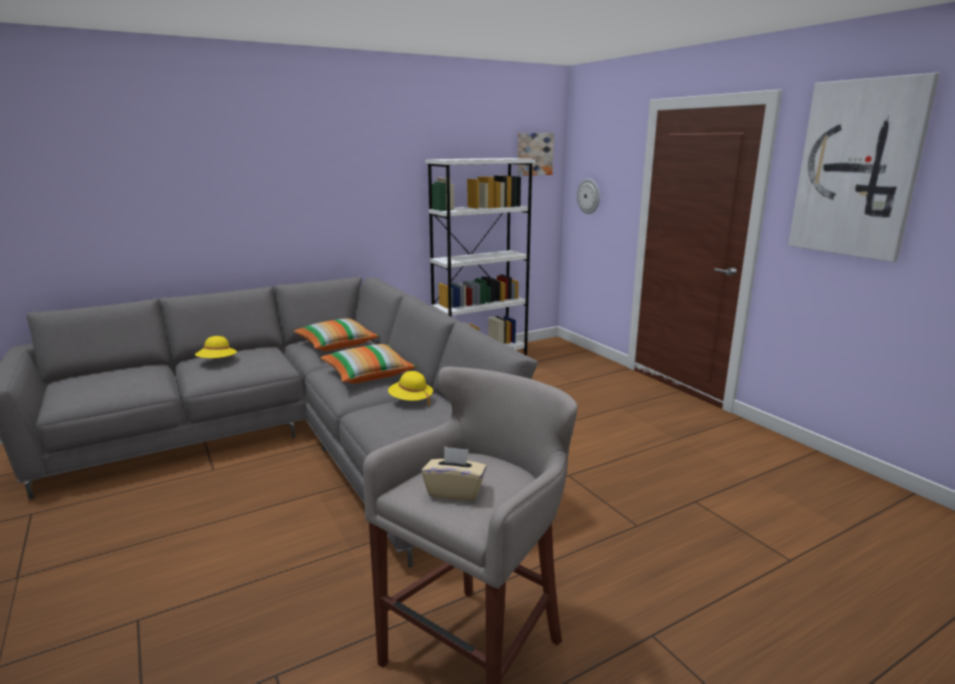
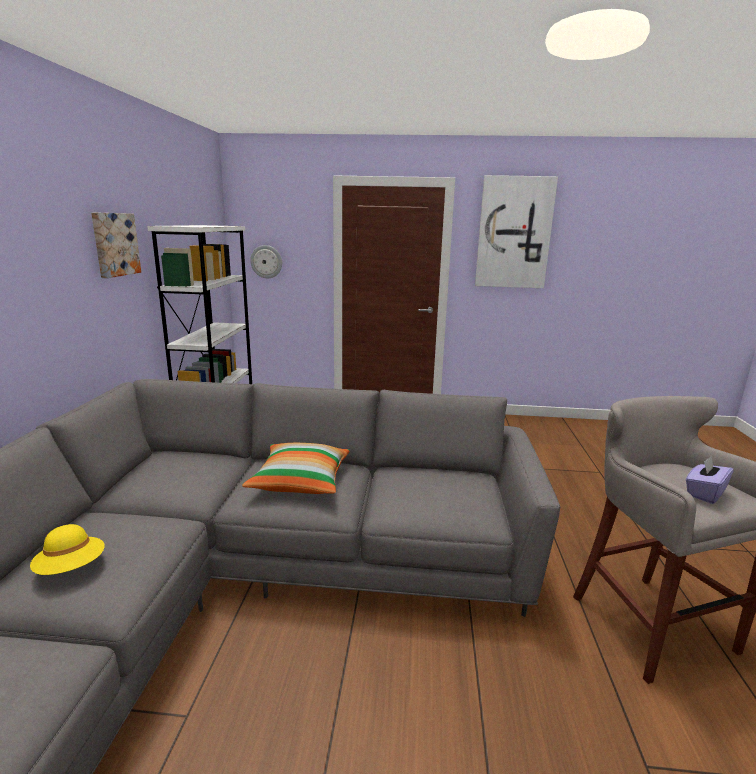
camera: 55 degrees left, 0 degrees up
pillow [294,318,379,351] -> none
yellow hat [388,371,433,406] -> none
beige tissue box [421,446,487,501] -> purple tissue box [686,455,734,504]
picture [517,133,554,176] -> picture moved to [91,212,141,278]

